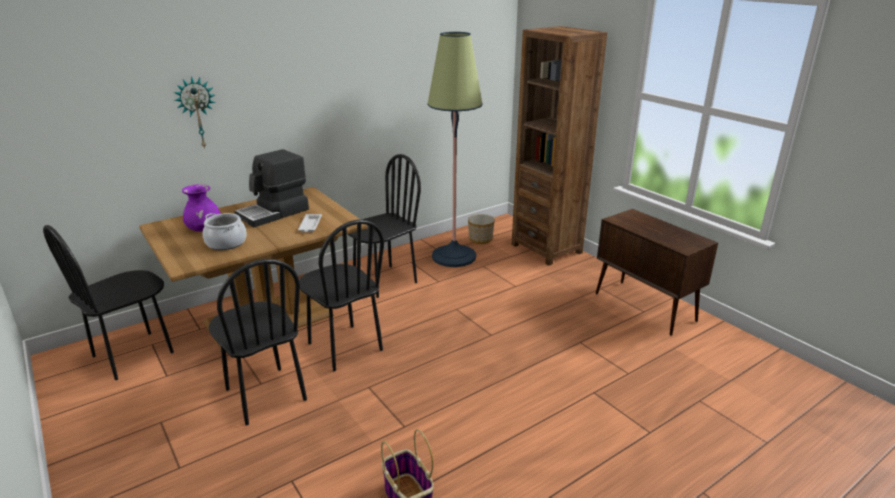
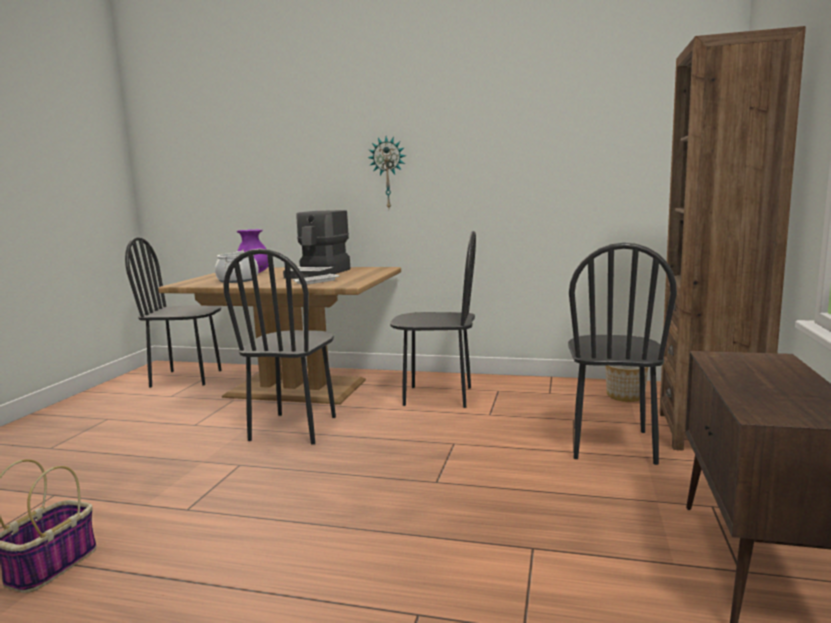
camera: 50 degrees right, 15 degrees down
wall clock [174,77,215,149] -> wall clock moved to [368,136,406,208]
black chair [209,259,307,425] -> black chair moved to [568,243,677,465]
coffee machine [234,149,309,227] -> coffee machine turned 75 degrees counterclockwise [283,210,350,279]
floor lamp [427,32,482,267] -> none

